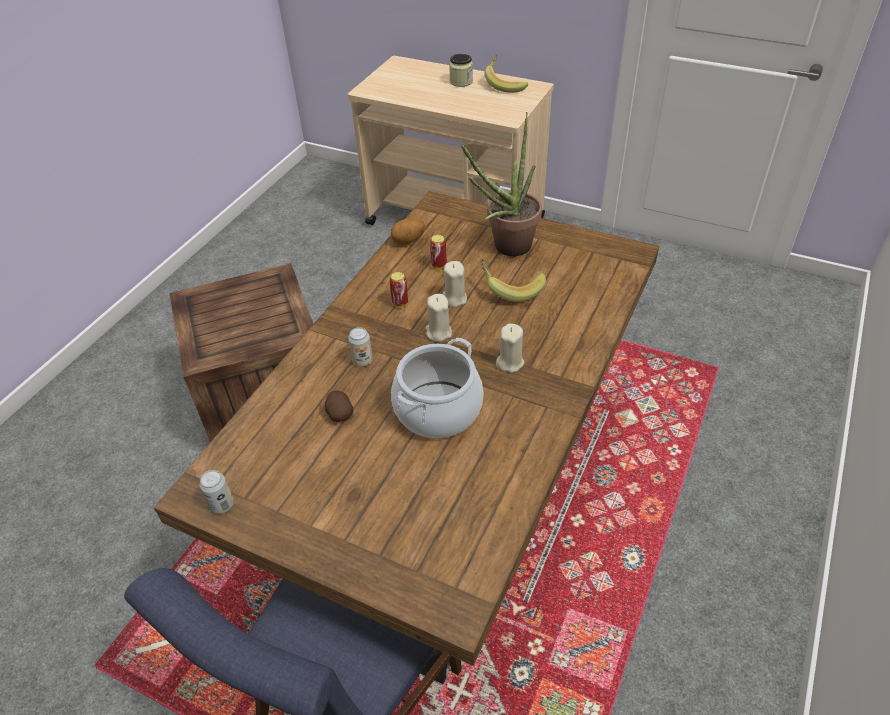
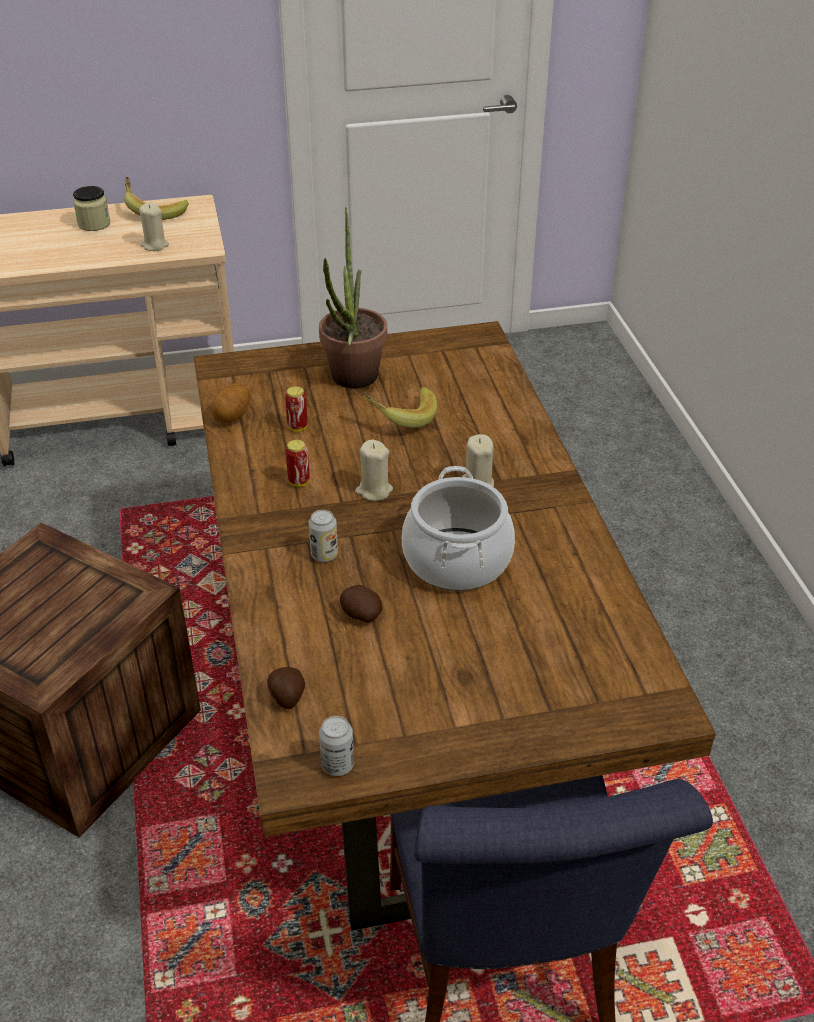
camera: 40 degrees left, 5 degrees down
beige candle [442,261,467,307] -> beige candle moved to [139,203,169,251]
none -> potato [268,667,305,709]

